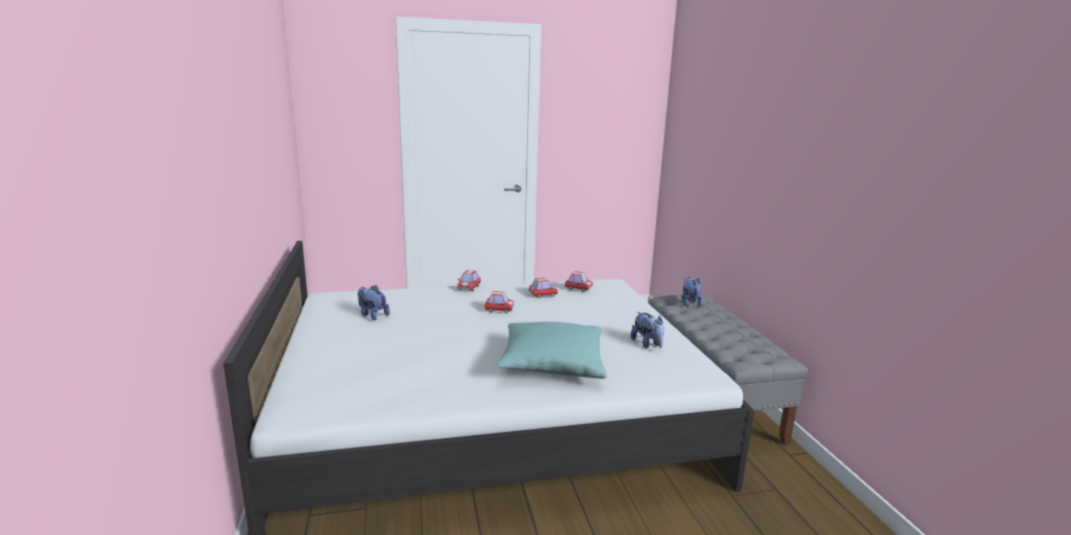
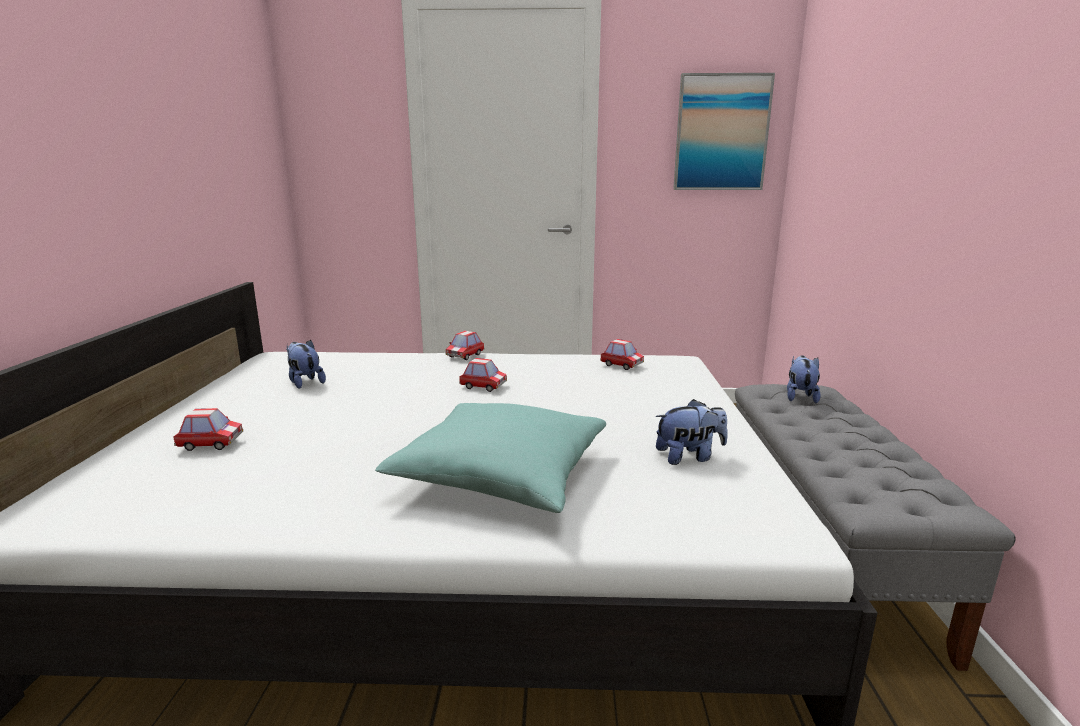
camera: 15 degrees right, 0 degrees up
toy car [529,278,558,298] -> toy car moved to [173,408,243,451]
plush toy [630,312,665,348] -> plush toy turned 90 degrees counterclockwise [656,399,728,465]
none -> picture [673,73,775,190]

